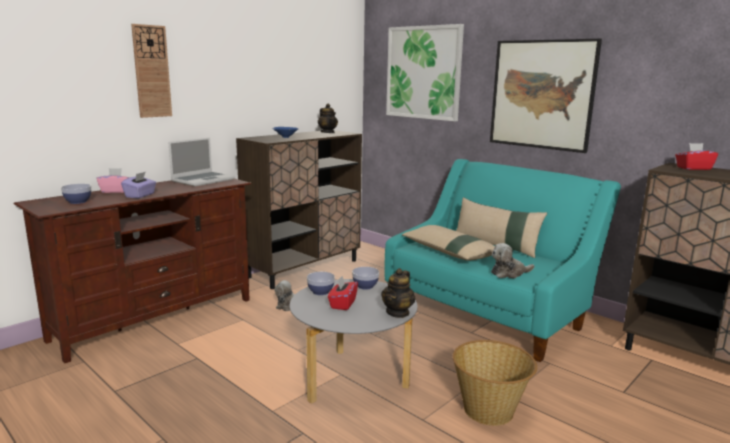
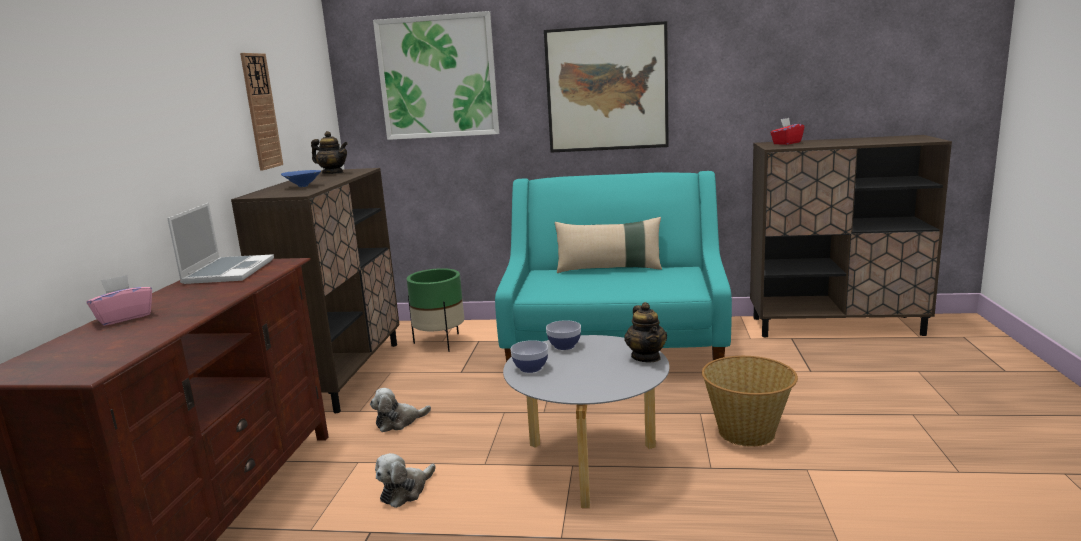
camera: 35 degrees left, 0 degrees up
bowl [61,184,91,204] -> none
purple tissue box [121,172,156,198] -> none
wall clock [131,24,172,118] -> wall clock moved to [240,53,283,171]
red tissue box [328,276,358,310] -> none
beige pillow [402,225,495,261] -> none
plush toy [491,243,534,278] -> plush toy moved to [375,453,436,508]
none -> green planter [407,268,464,352]

